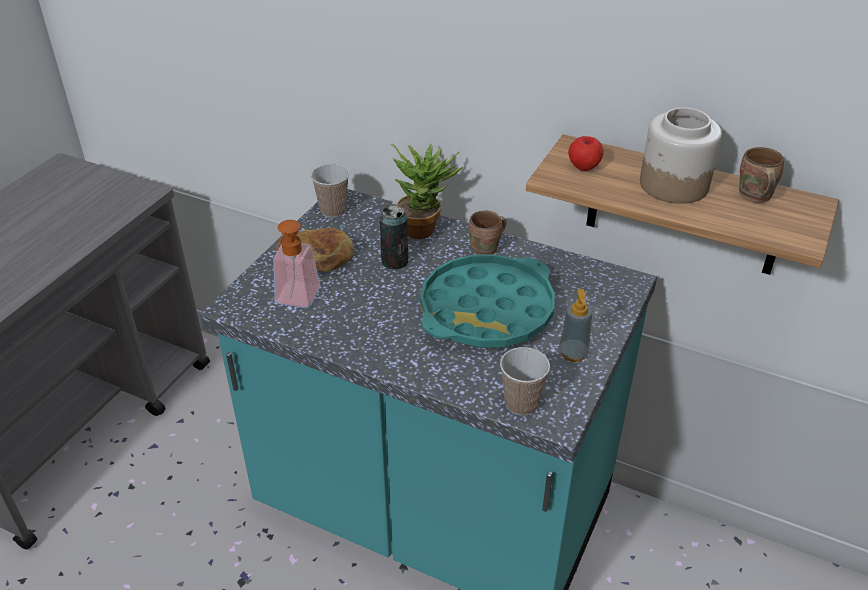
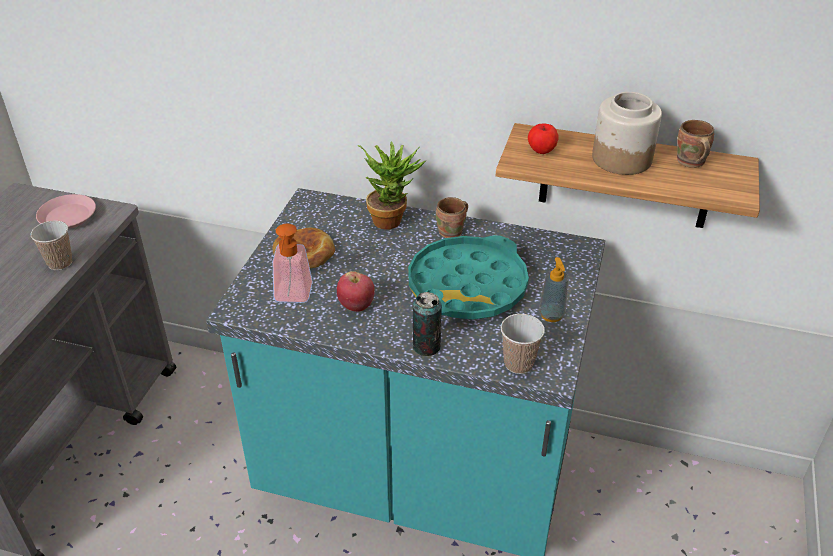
camera: 10 degrees left, 0 degrees up
cup [311,164,349,218] -> cup moved to [31,220,72,270]
can [380,205,408,269] -> can moved to [413,292,442,356]
none -> pink plate [36,194,96,229]
none -> apple [337,271,375,312]

